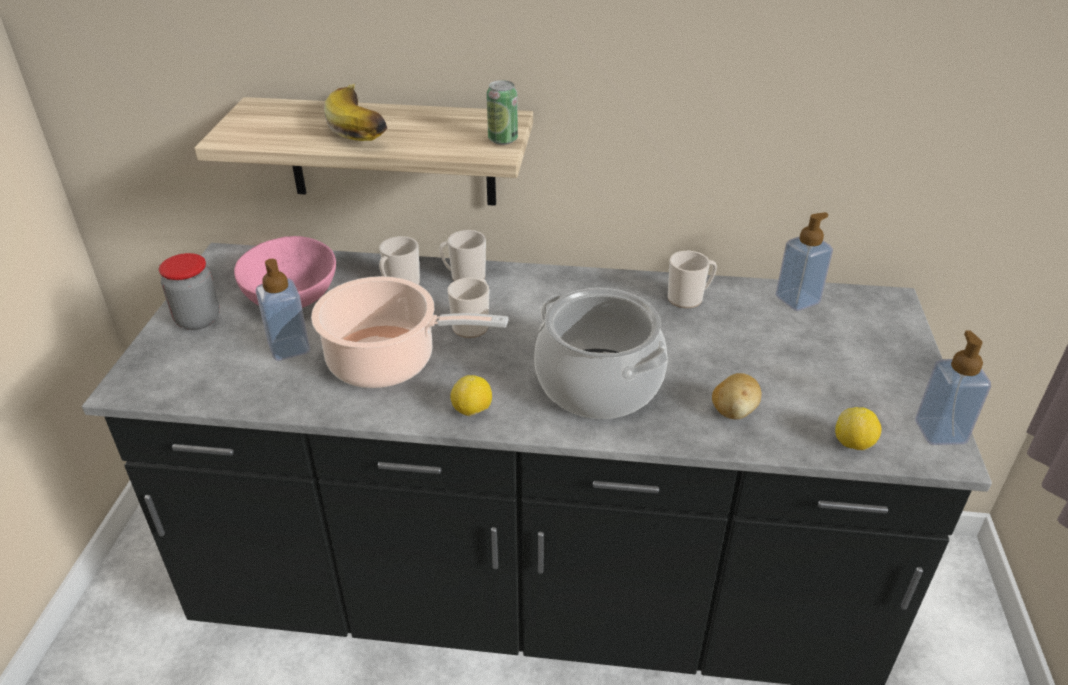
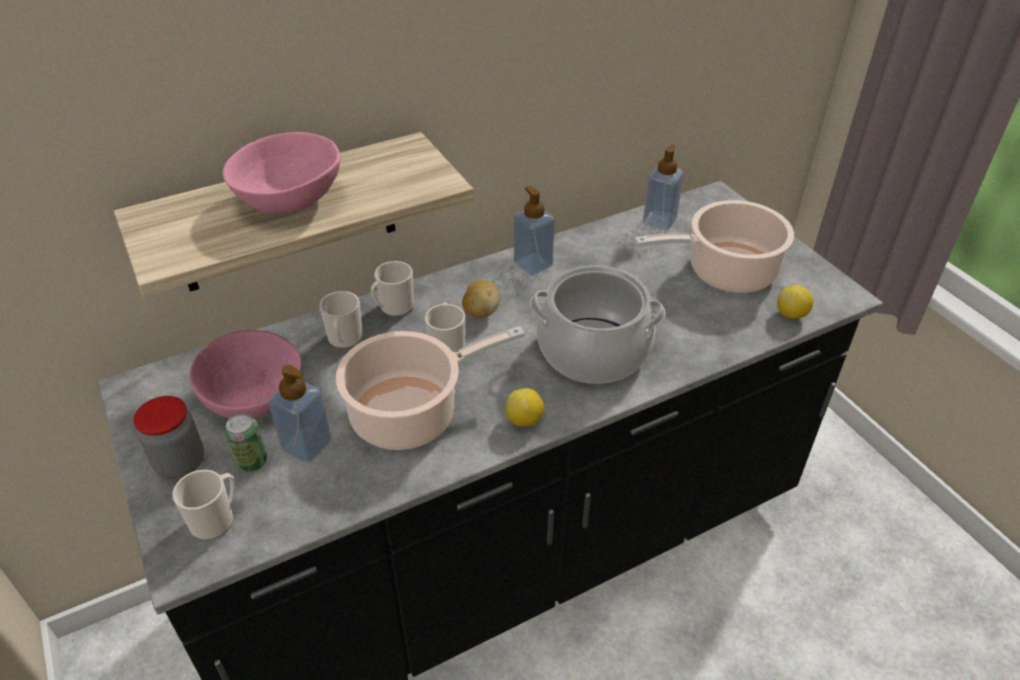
camera: 35 degrees left, 5 degrees up
banana [324,84,387,141] -> pink bowl [223,132,341,214]
can [487,80,518,145] -> can moved to [225,414,267,472]
mug [668,251,717,308] -> mug moved to [172,470,235,540]
potato [712,373,761,419] -> potato moved to [462,279,500,318]
soap dispenser [915,330,991,445] -> soap dispenser moved to [514,186,555,276]
none -> cooking pot [634,200,794,293]

